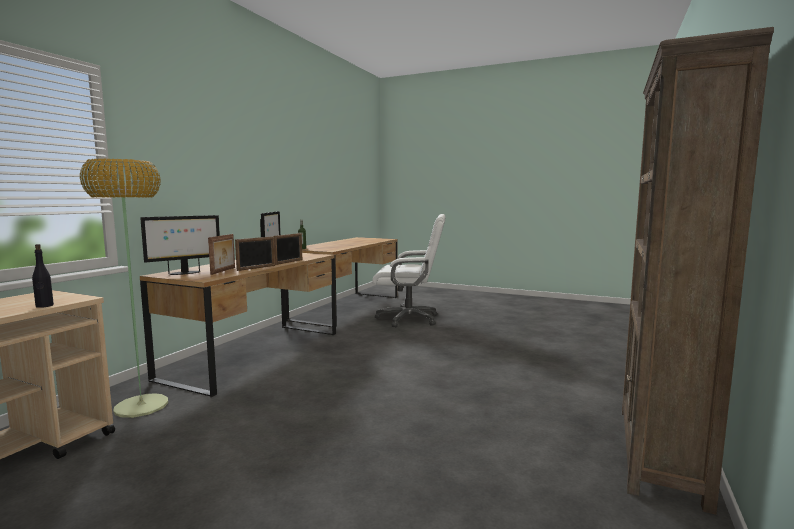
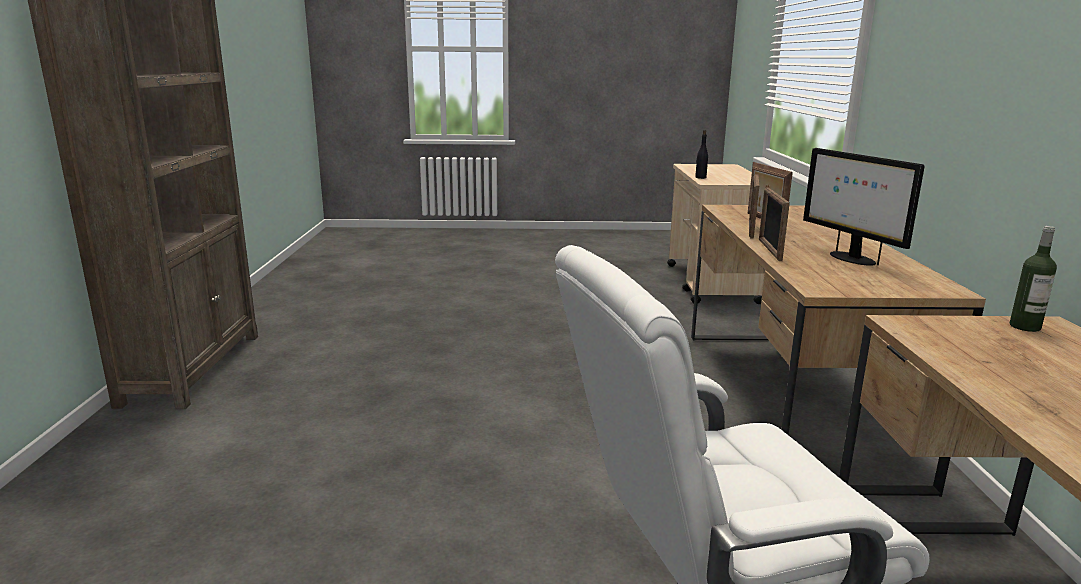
camera: 155 degrees right, 10 degrees up
floor lamp [80,158,168,418] -> none
monitor [140,215,220,275] -> none

